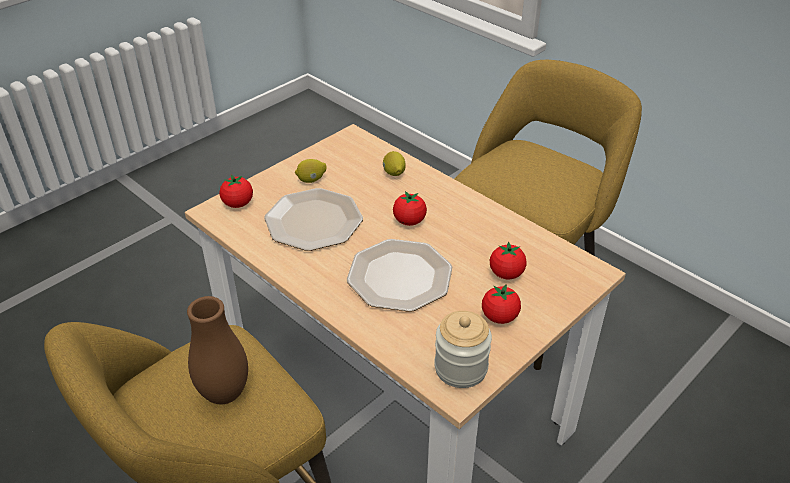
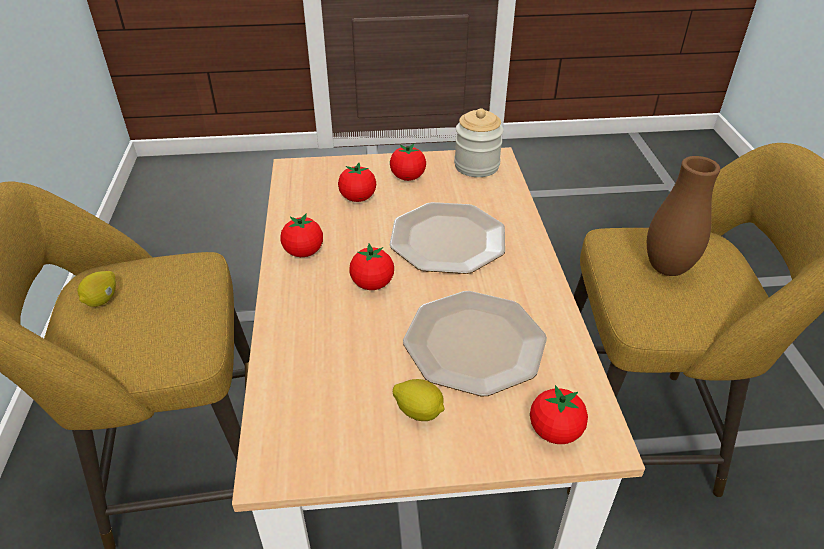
camera: 140 degrees left, 0 degrees up
lemon [383,151,406,176] -> lemon moved to [77,271,116,307]
none -> tomato [280,213,323,257]

